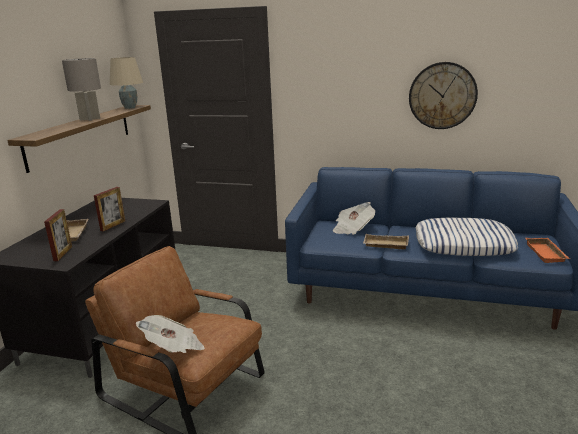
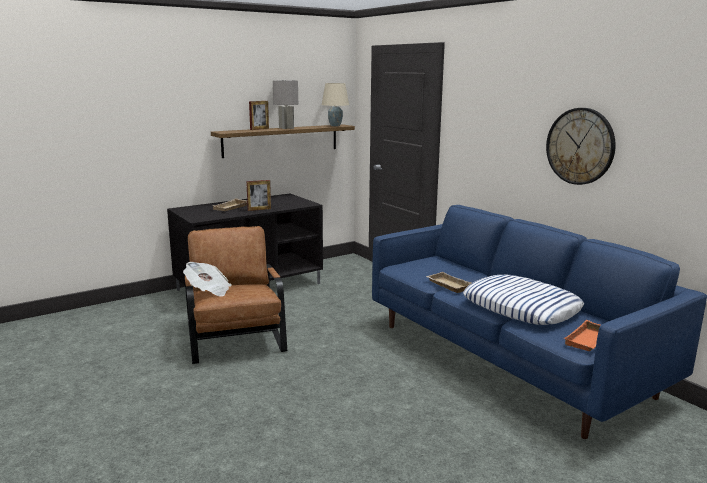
camera: 40 degrees right, 5 degrees down
picture frame [44,209,72,261] -> picture frame moved to [249,101,269,130]
newspaper [333,202,375,235] -> none

